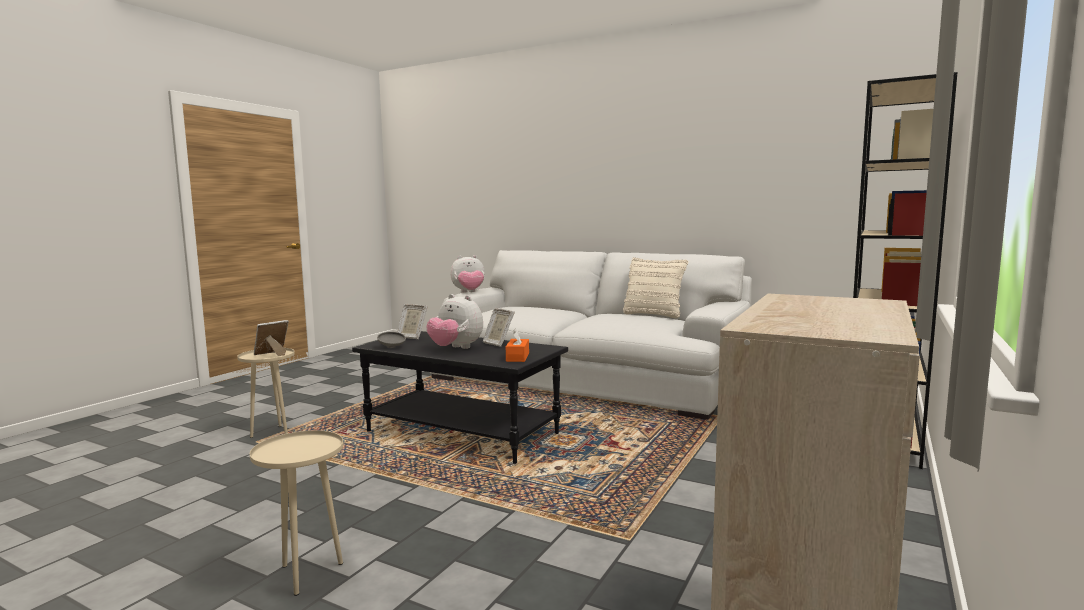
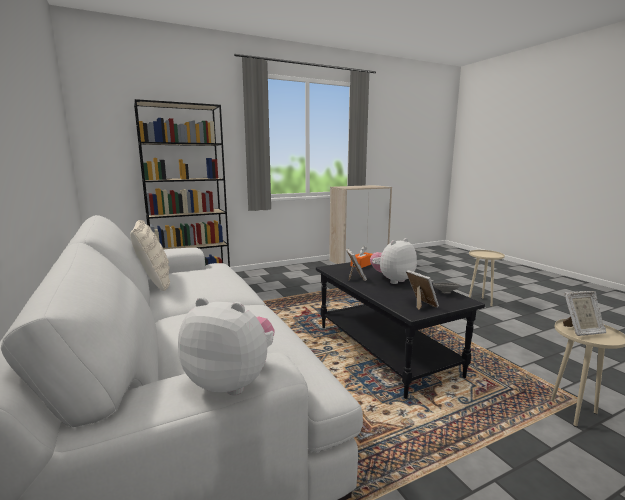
camera: 145 degrees left, 5 degrees up
plush toy [426,294,483,349] -> plush toy turned 105 degrees counterclockwise [370,238,417,284]

